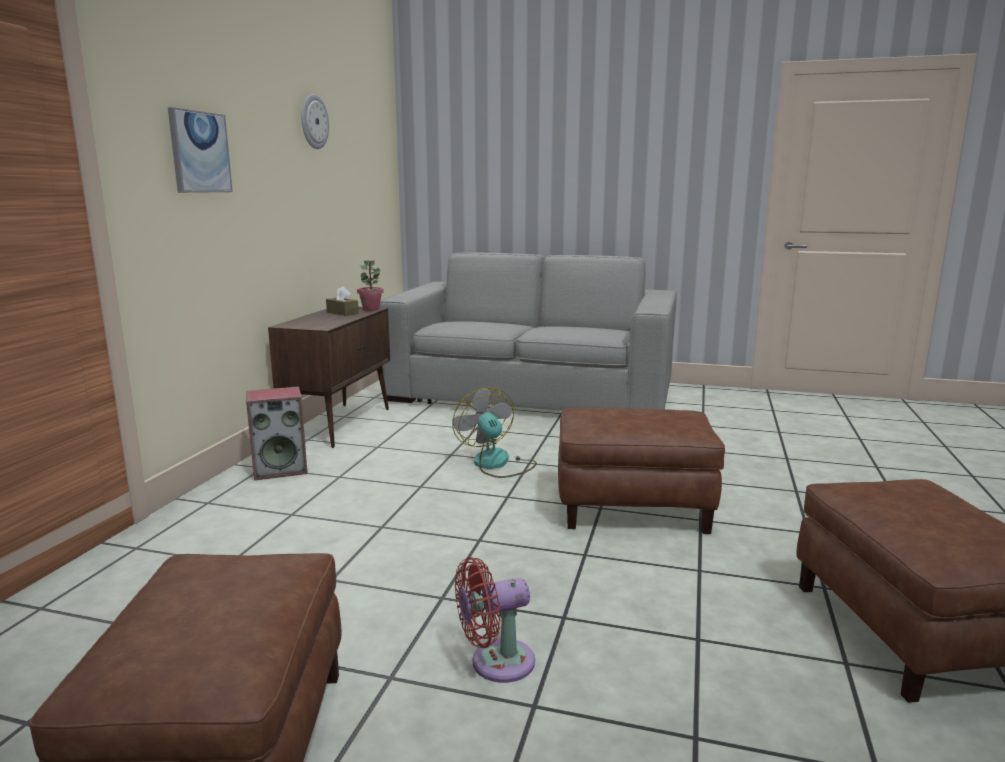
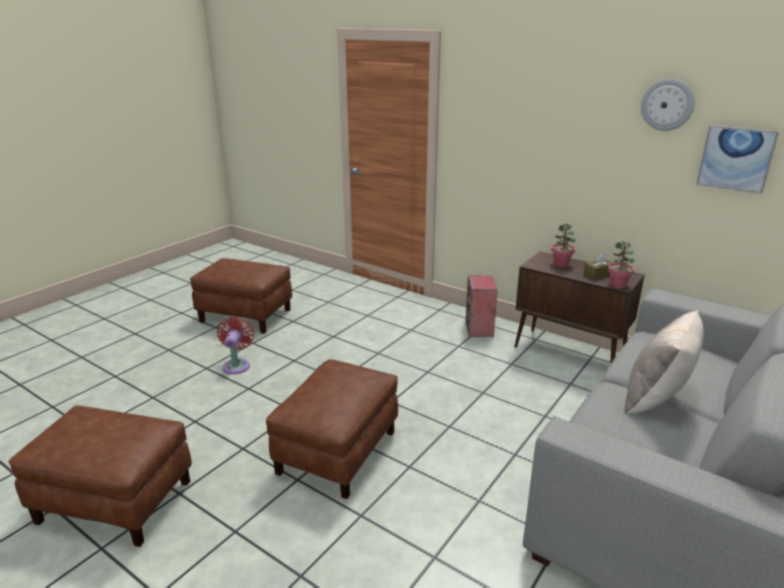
camera: 110 degrees right, 10 degrees up
picture [168,107,233,193] -> picture moved to [696,125,779,194]
fan [453,388,537,478] -> none
none -> potted plant [551,223,576,267]
none -> beige pillow [625,310,704,414]

